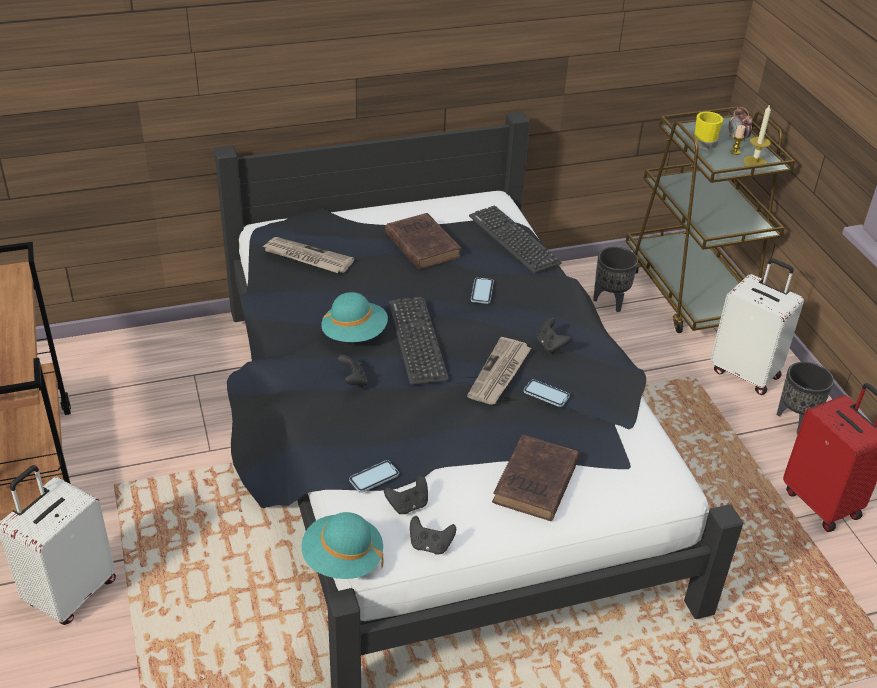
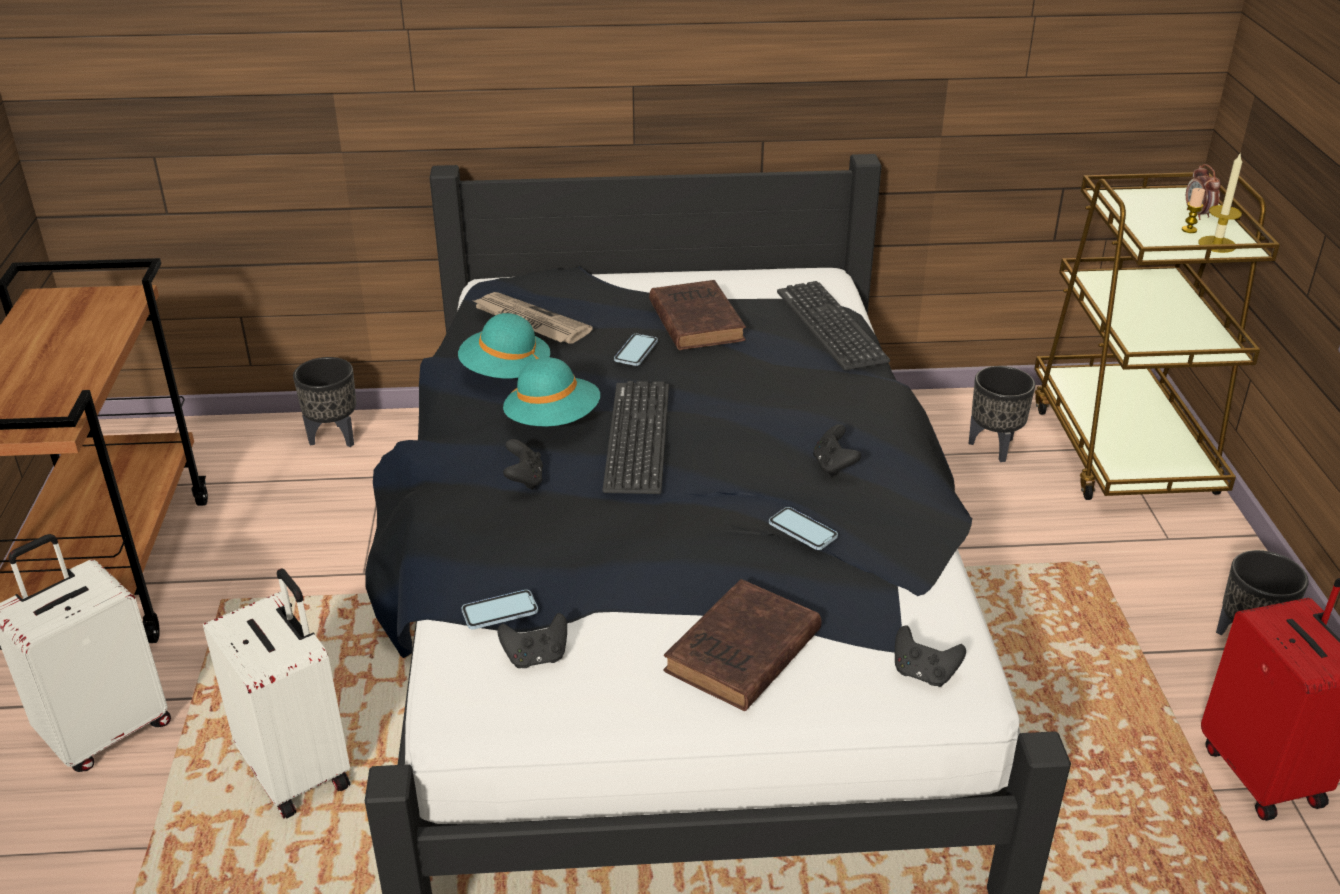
camera: 15 degrees right, 5 degrees down
turquoise hat [301,512,384,579] -> turquoise hat moved to [458,313,550,378]
black game controller [410,516,456,554] -> black game controller moved to [895,626,966,687]
newspaper [467,337,531,405] -> none
phone [471,278,494,304] -> phone moved to [614,334,658,366]
yellow mug [692,111,723,149] -> none
white suitcase [710,258,804,395] -> white suitcase moved to [203,568,350,819]
none -> black planter [293,357,356,447]

